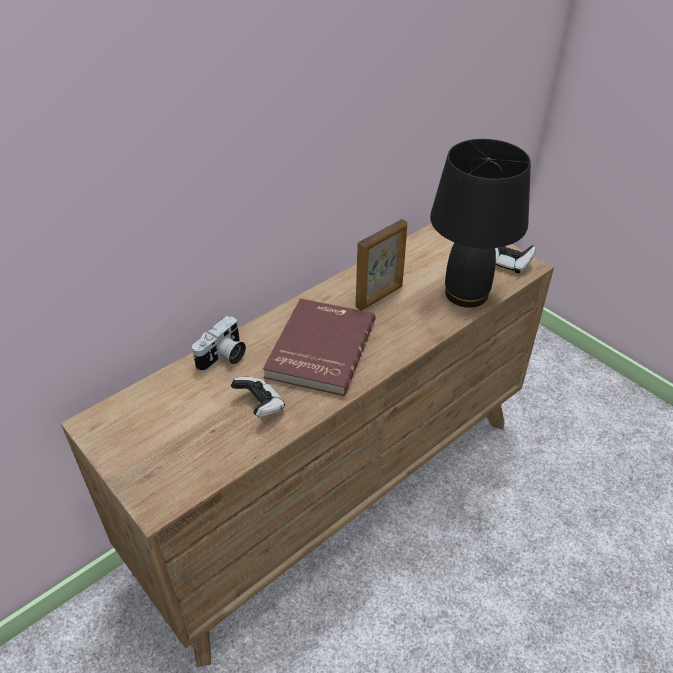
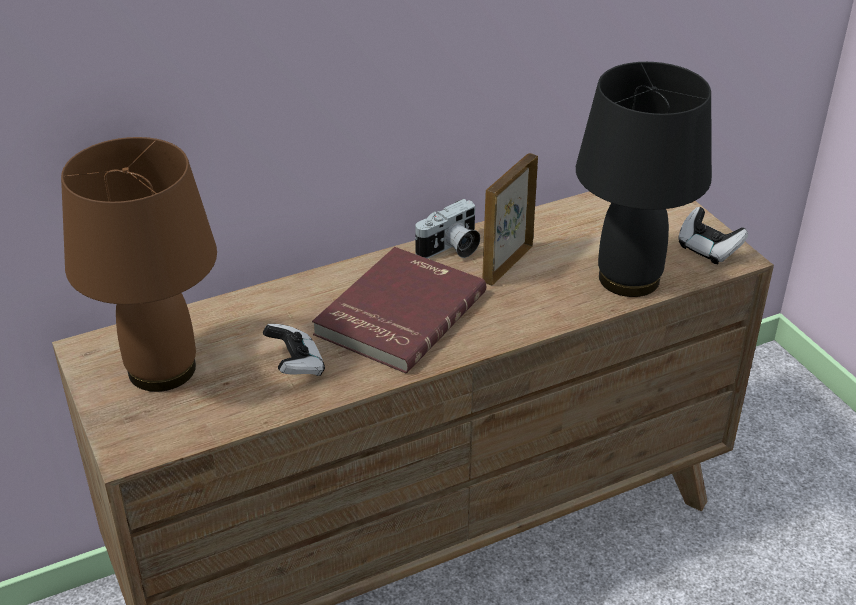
camera: 15 degrees right, 5 degrees down
camera [192,316,246,372] -> camera moved to [415,199,480,259]
picture frame [356,219,407,310] -> picture frame turned 150 degrees clockwise [482,153,538,286]
none -> brown table lamp [61,137,217,392]

